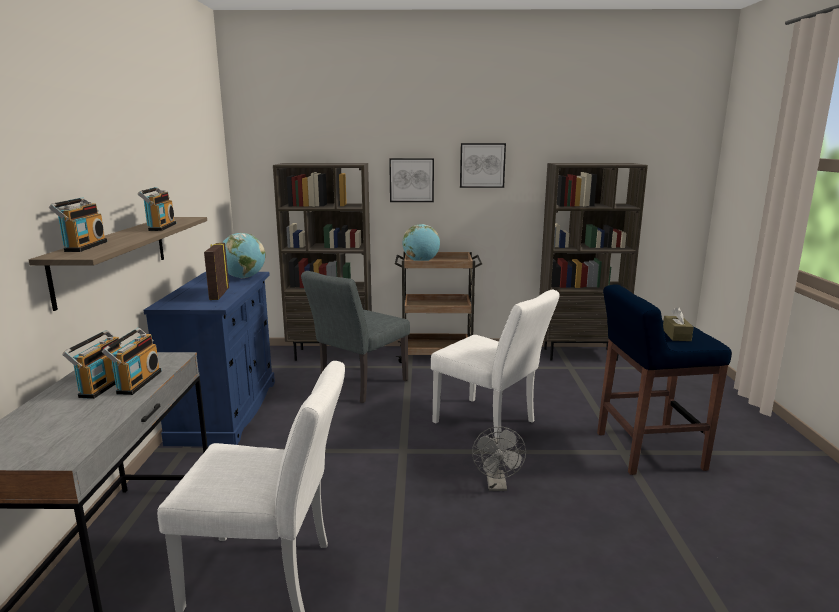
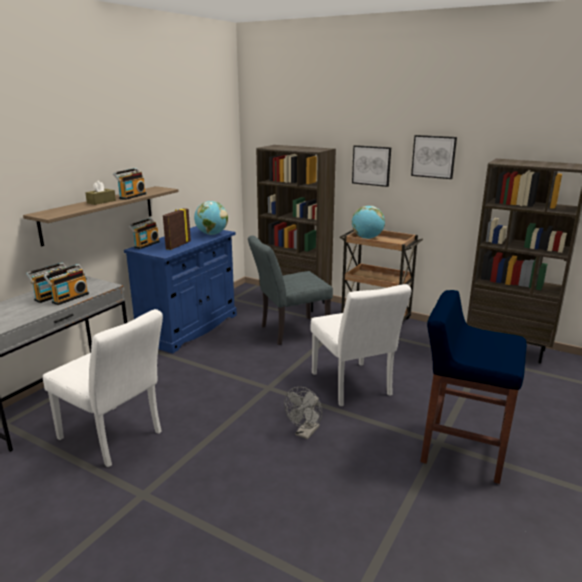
camera: 30 degrees right, 5 degrees up
radio [49,198,107,252] -> radio moved to [129,218,160,249]
brown tissue box [663,307,694,341] -> brown tissue box moved to [85,180,116,205]

